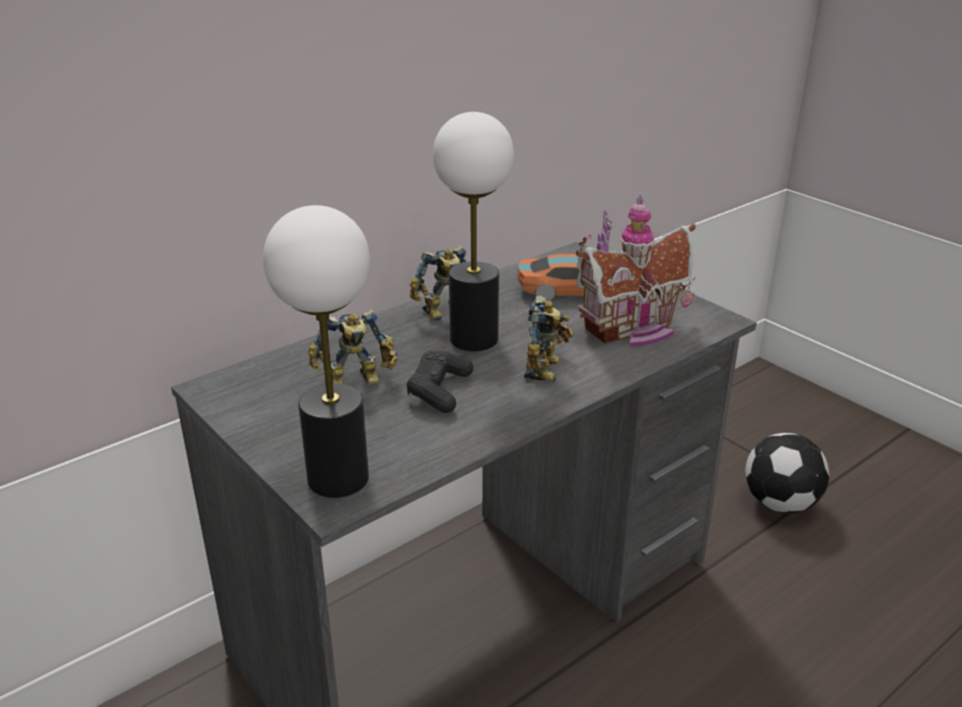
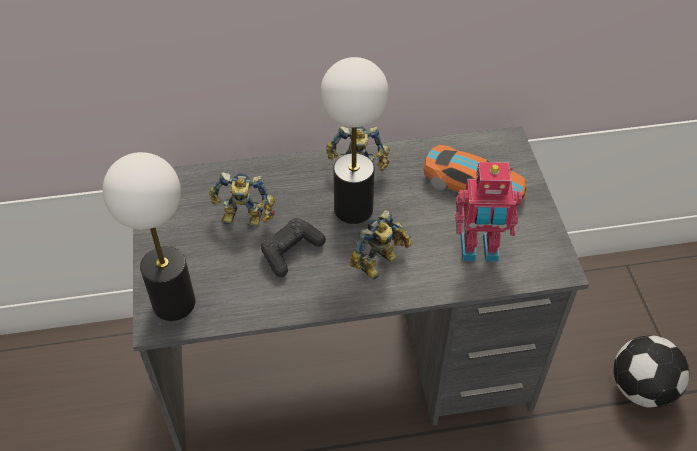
camera: 30 degrees right, 20 degrees up
toy house [576,196,696,347] -> toy robot [456,162,522,262]

